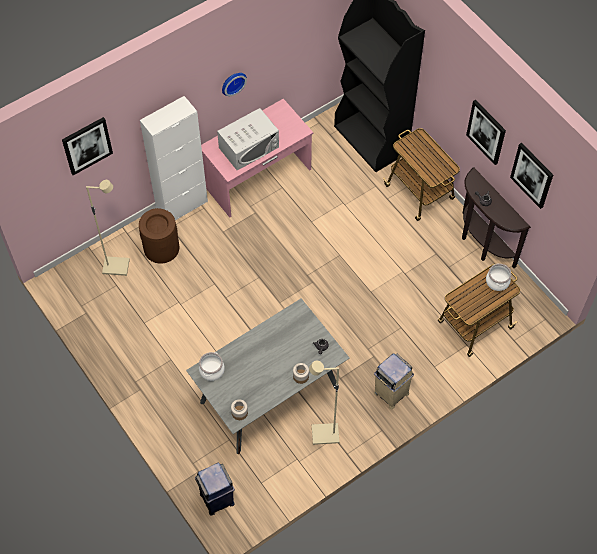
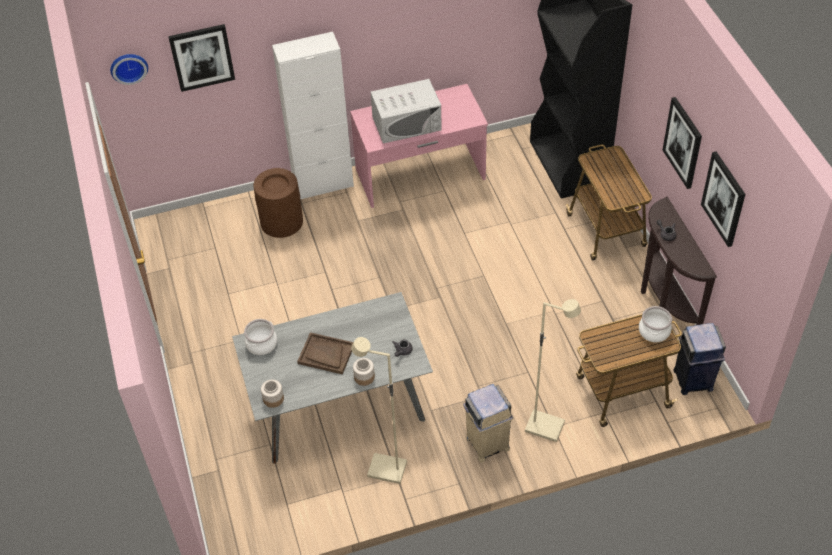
camera: 20 degrees right, 10 degrees down
beige floor lamp [86,180,130,276] -> beige floor lamp moved to [525,299,581,442]
blue trash can [195,463,235,516] -> blue trash can moved to [673,323,726,395]
wall clock [222,73,247,96] -> wall clock moved to [110,54,148,85]
none -> brown tray [297,332,354,375]

